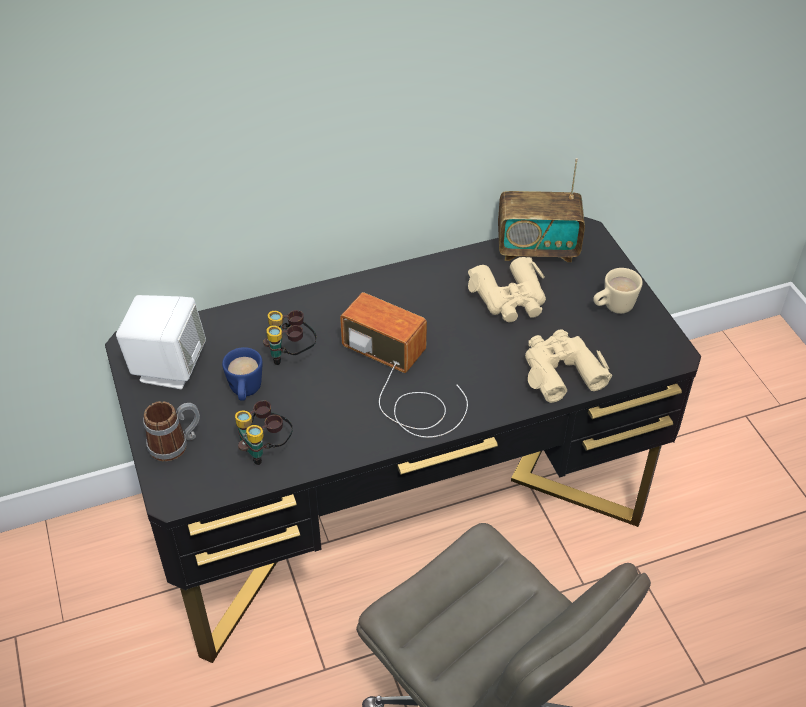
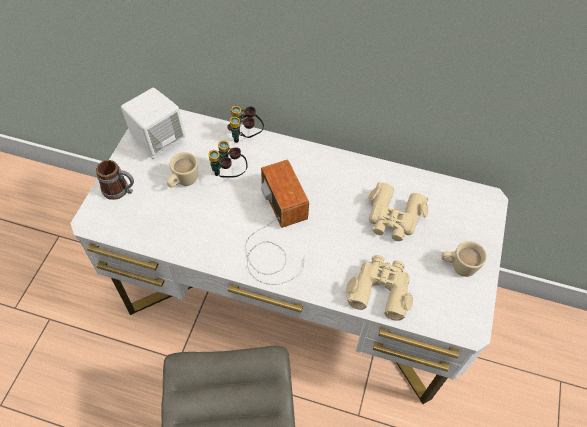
camera: 35 degrees right, 10 degrees up
black desk [105,217,701,663] -> white desk [70,109,508,404]
blue mug [222,347,263,401] -> beige mug [167,152,198,188]
binoculars [235,400,293,465] -> binoculars moved to [227,106,264,143]
radio [498,158,585,262] -> none

